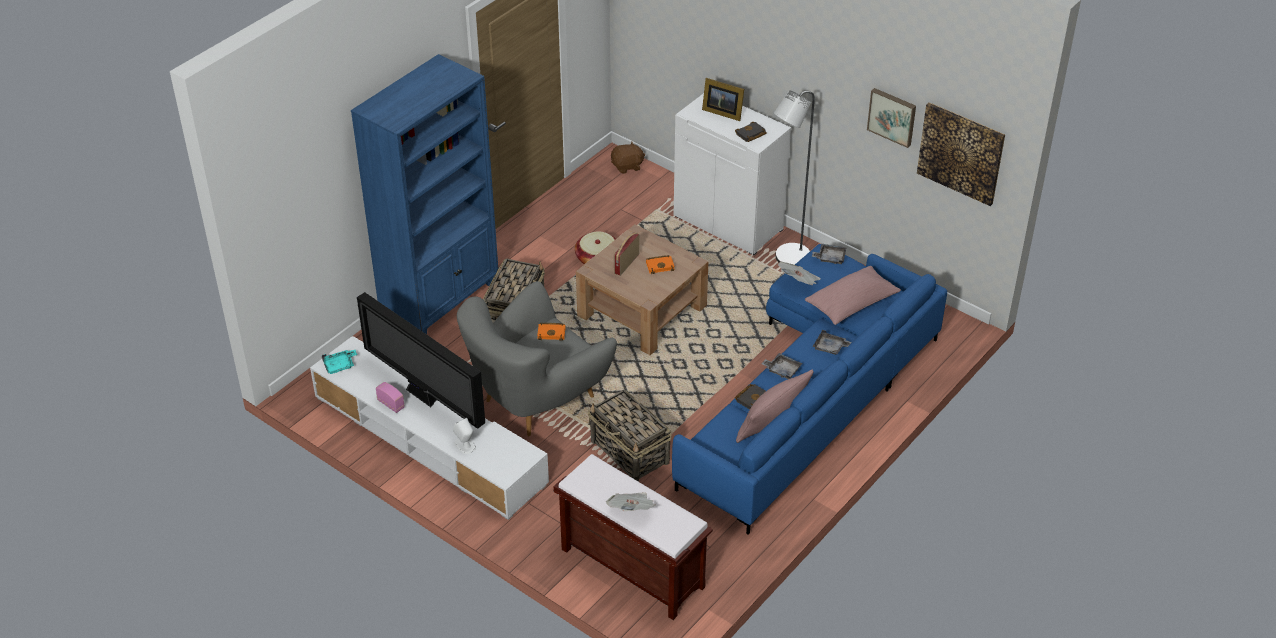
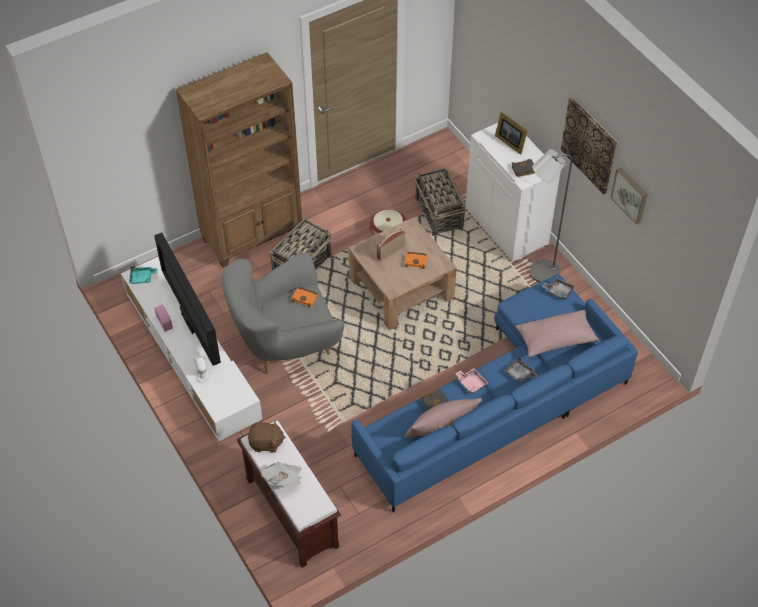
camera: 20 degrees right, 10 degrees up
blue bookcase [351,54,498,334] -> brown bookcase [176,52,302,268]
basket [588,390,672,482] -> basket moved to [414,169,466,236]
brown plush toy [611,142,645,174] -> brown plush toy moved to [248,420,286,452]
grey tray [761,353,802,379] -> pink tray [455,368,488,394]
newspaper [778,262,821,285] -> none
picture [917,102,1005,206] -> picture moved to [561,97,618,194]

